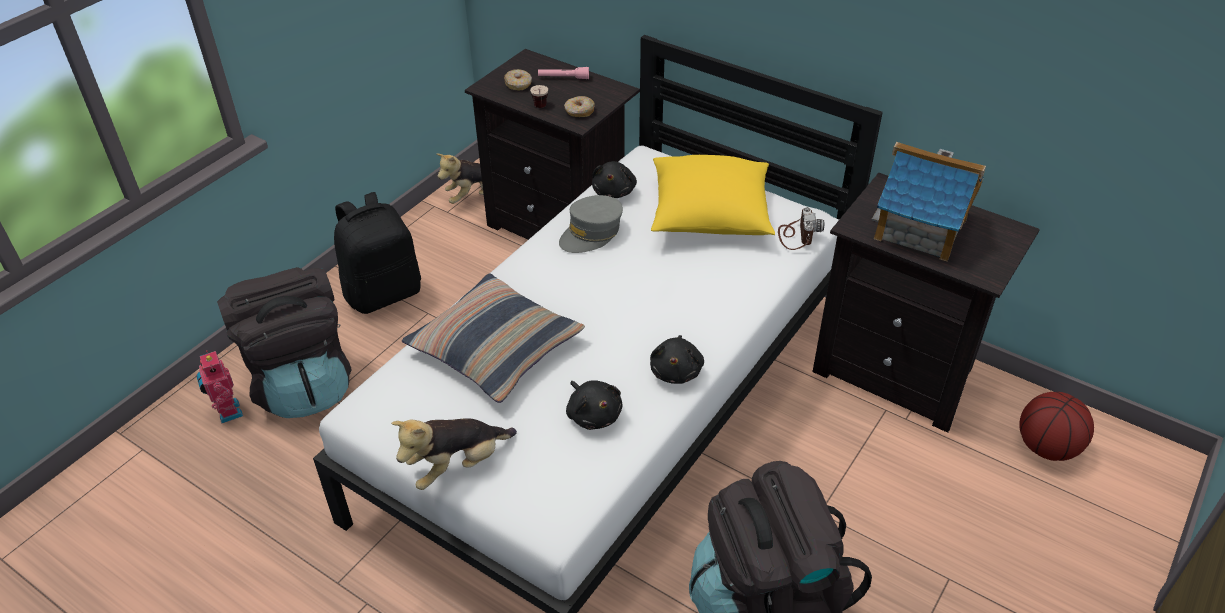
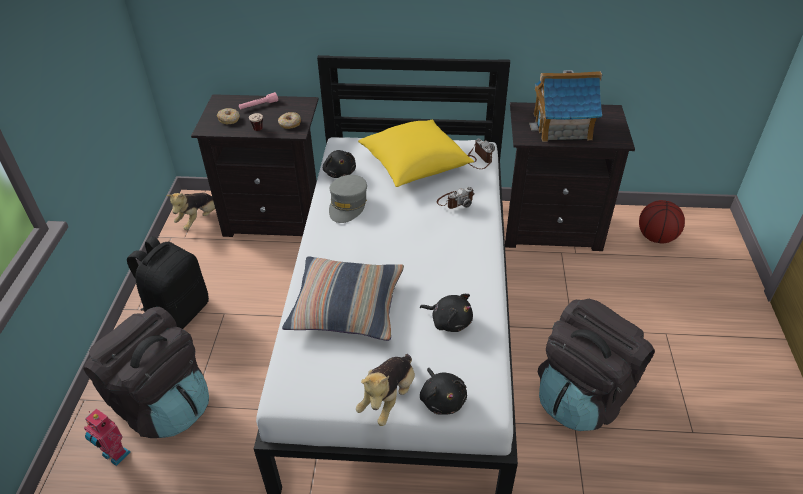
camera: 30 degrees left, 0 degrees up
black plush toy [650,335,704,384] -> black plush toy moved to [420,368,467,415]
none -> camera [437,186,475,209]

